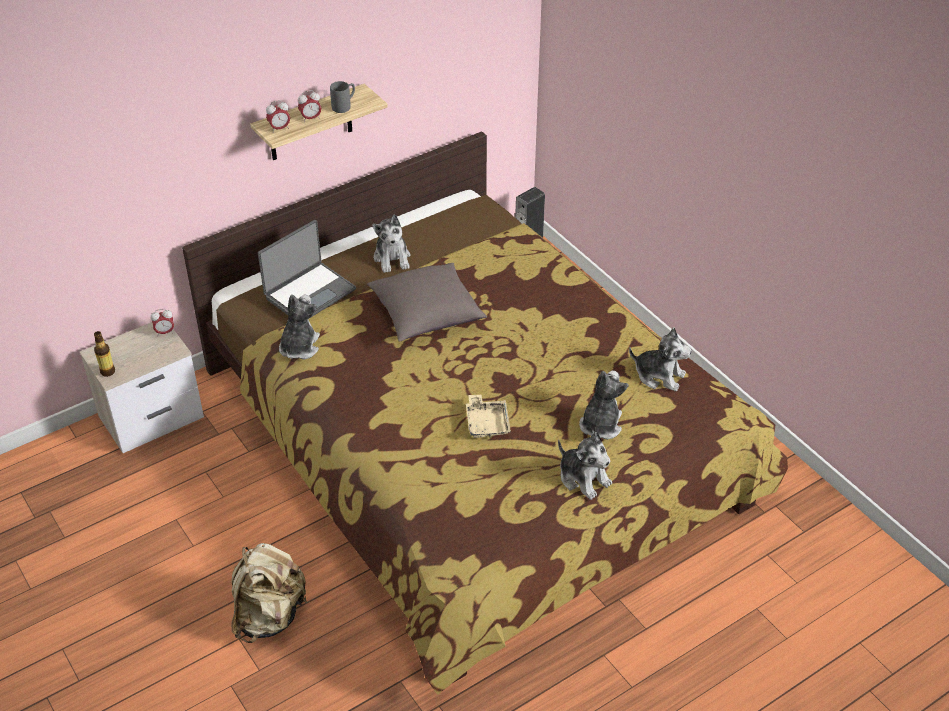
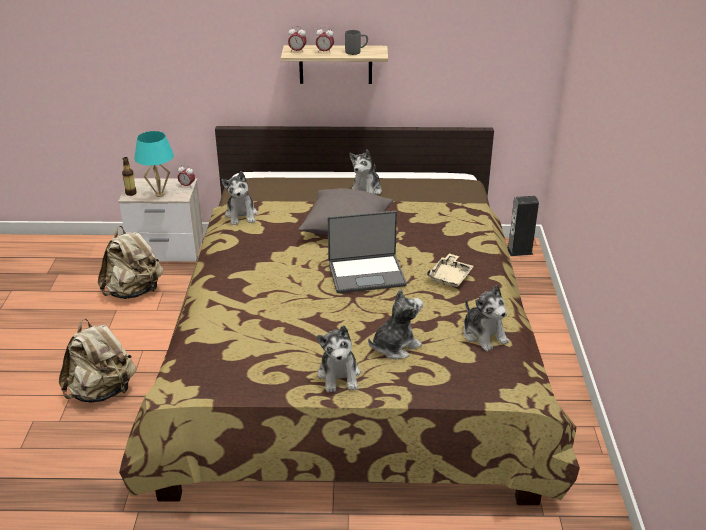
camera: 35 degrees right, 10 degrees down
laptop [258,220,356,318] -> laptop moved to [328,211,407,293]
plush toy [279,295,320,360] -> plush toy turned 120 degrees clockwise [221,171,258,225]
beige tray [466,394,511,438] -> beige tray moved to [427,253,474,287]
none -> beige backpack [98,226,163,299]
none -> turquoise table lamp [134,131,174,197]

